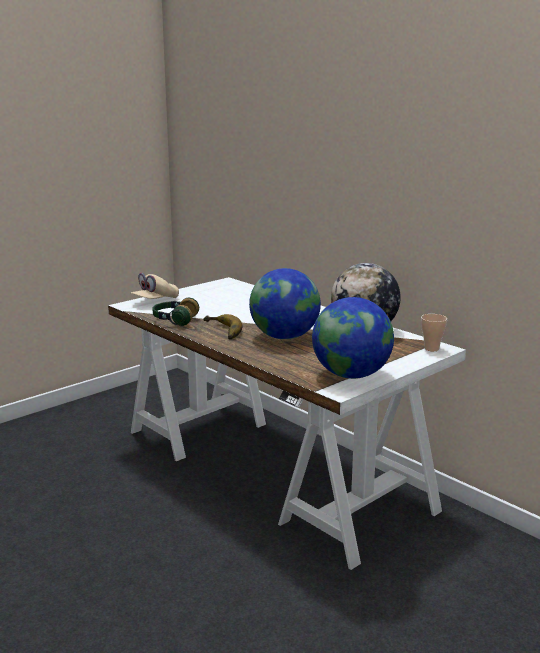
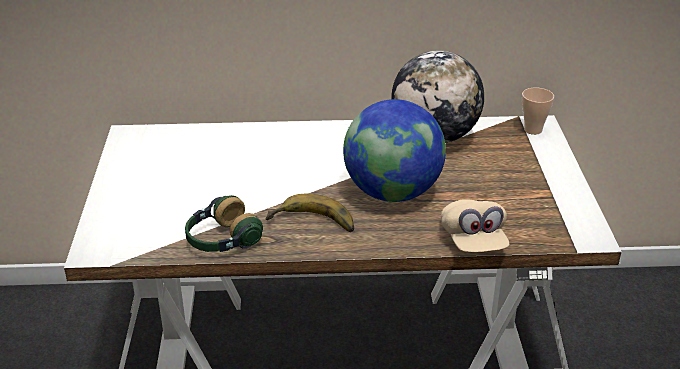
camera: 50 degrees left, 15 degrees up
beige cap [131,273,179,299] -> beige cap moved to [441,199,509,252]
globe [312,297,394,379] -> none

